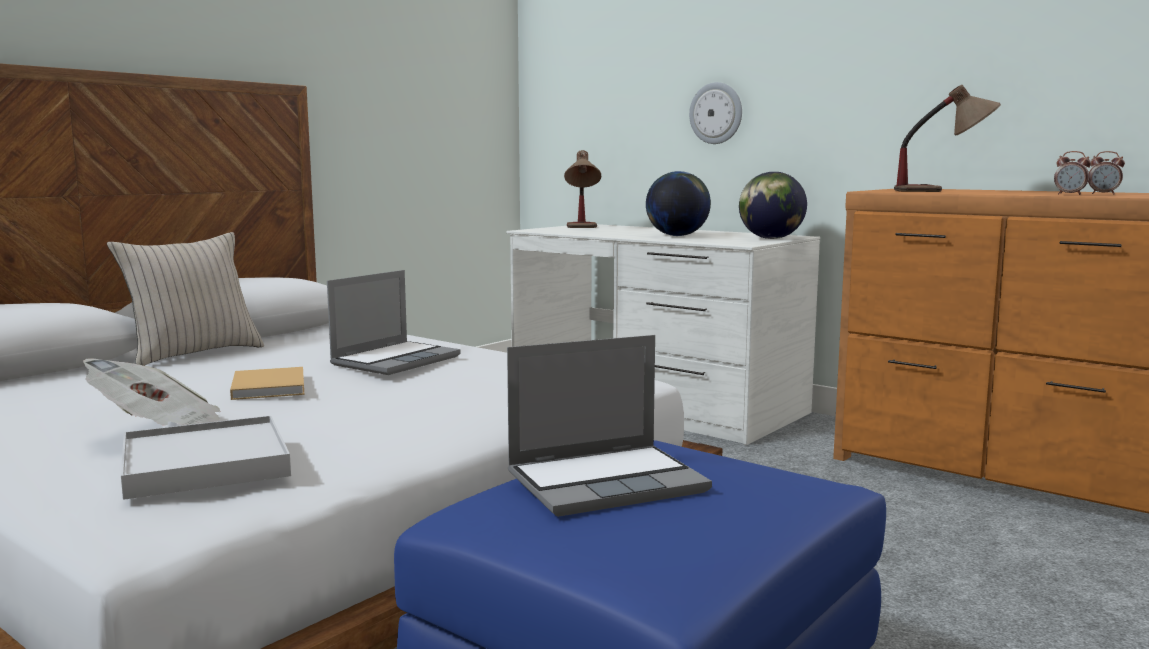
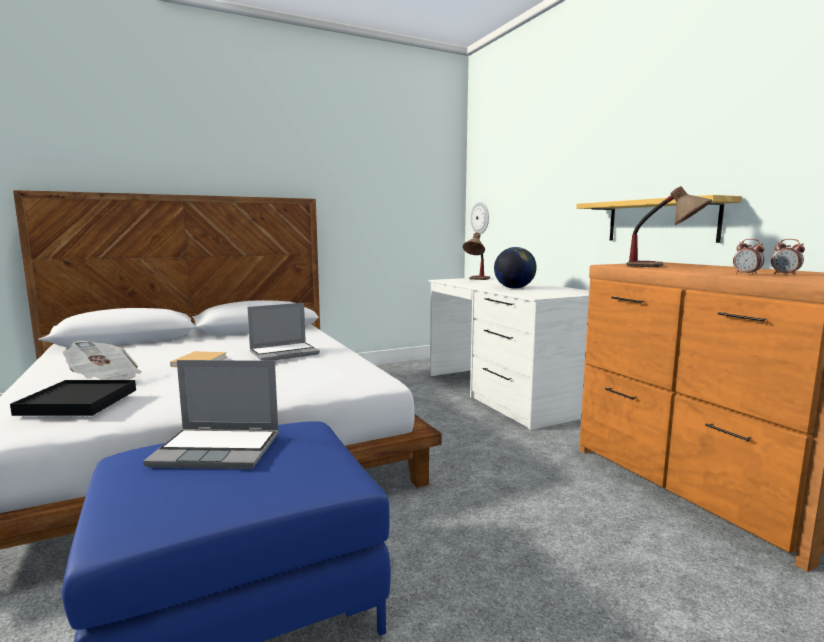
camera: 25 degrees right, 0 degrees up
beige pillow [107,232,264,366] -> none
white tray [121,416,291,500] -> black tray [10,380,136,416]
wall clock [689,82,742,144] -> wall clock moved to [471,202,489,234]
globe [739,172,807,239] -> none
none -> shelf [576,195,742,243]

